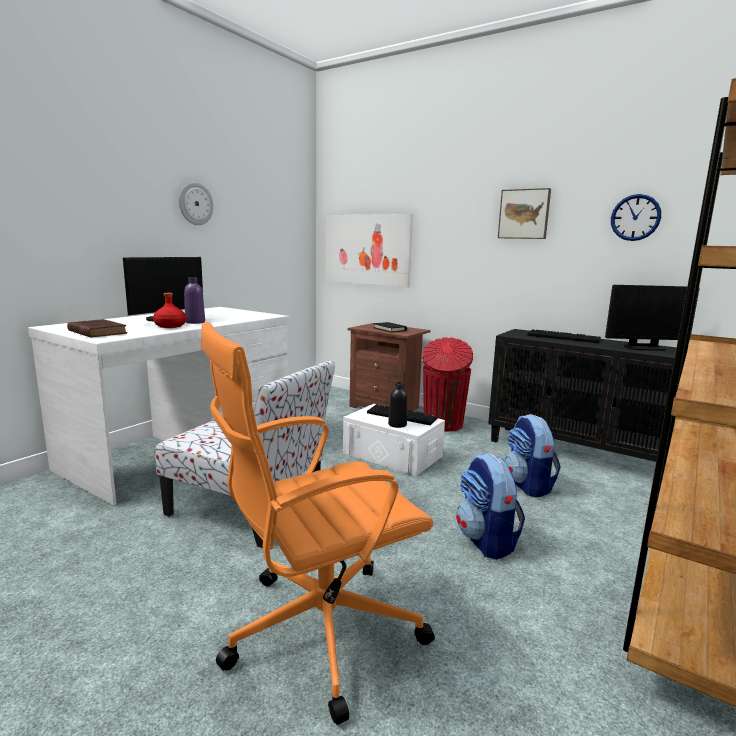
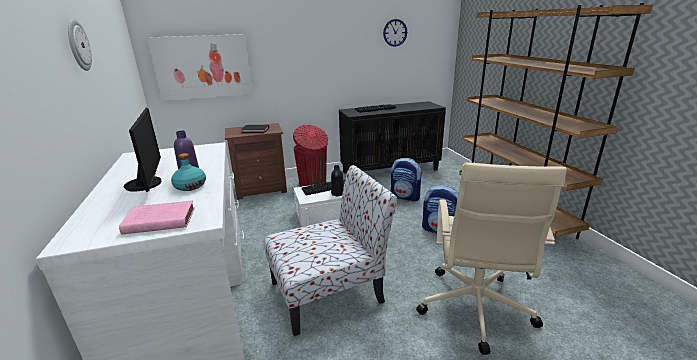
camera: 50 degrees left, 10 degrees up
brown book [67,319,127,338] -> pink book [119,200,195,234]
red bottle [153,293,186,328] -> turquoise bottle [171,153,206,191]
orange office chair [201,322,435,725] -> beige office chair [416,162,567,355]
picture [498,188,551,239] -> none
monitor [605,285,700,351] -> none

